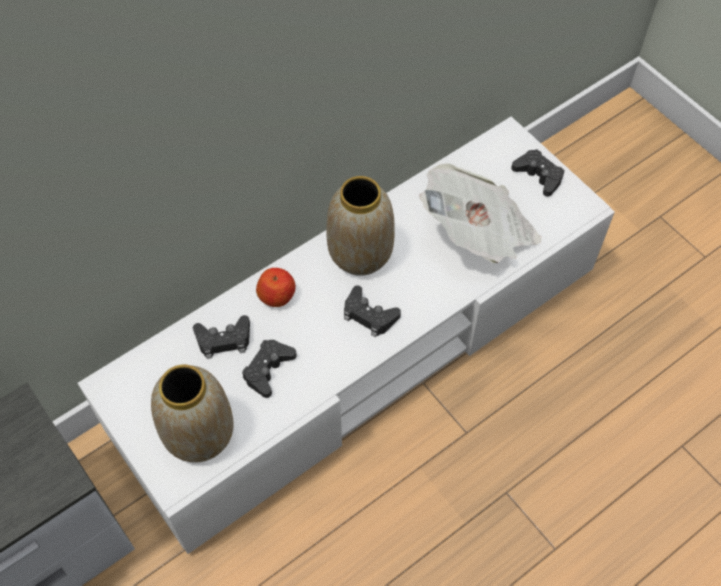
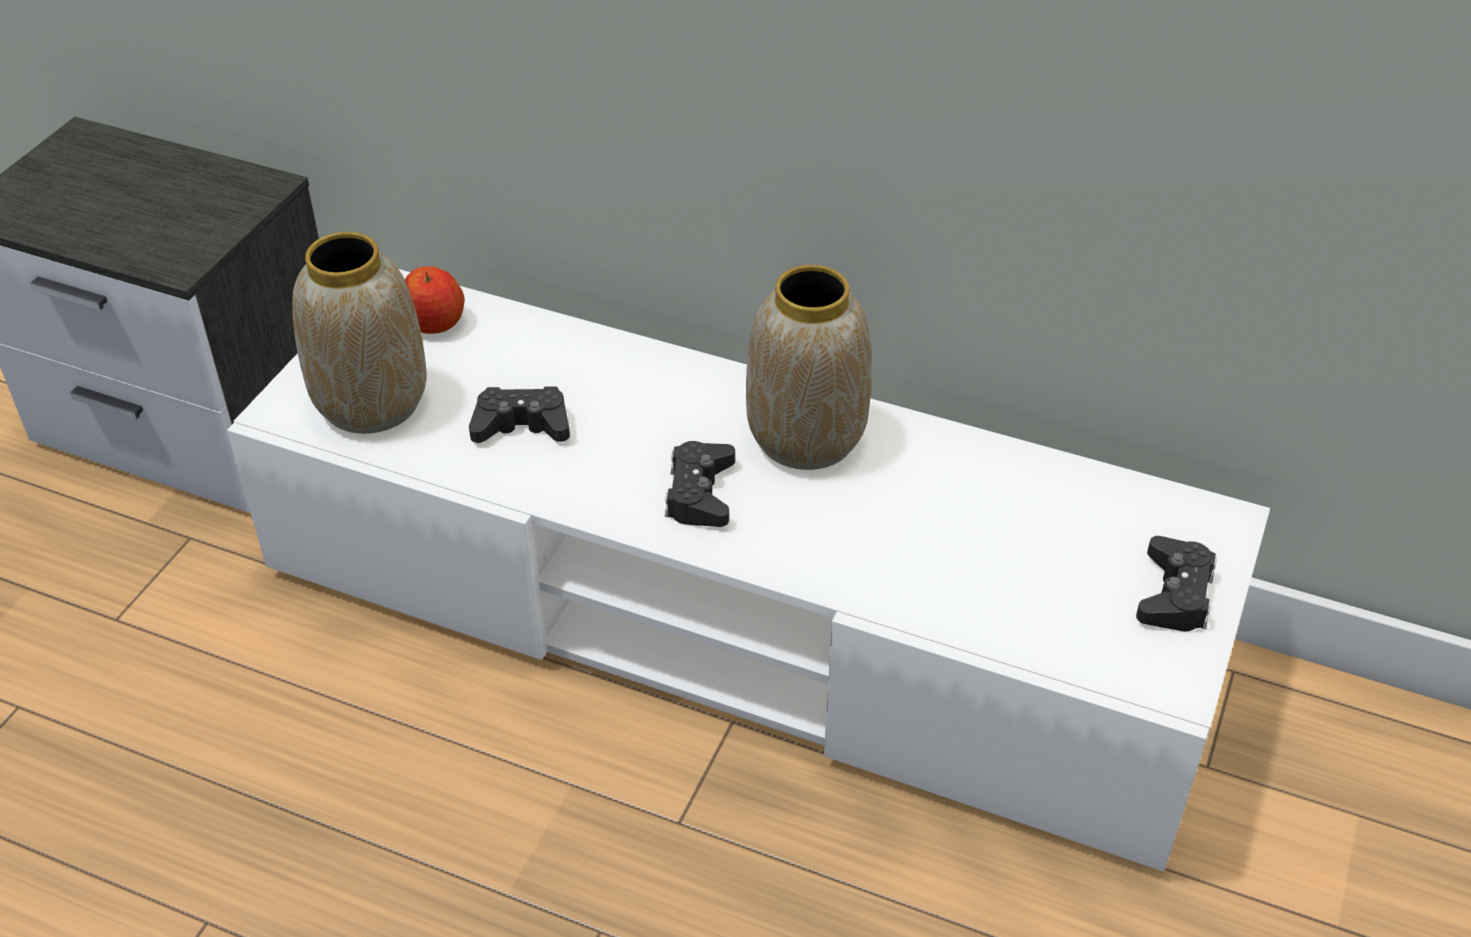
camera: 60 degrees right, 15 degrees down
black game controller [193,315,250,359] -> none
apple [256,268,296,307] -> apple moved to [405,266,465,334]
newspaper [419,163,541,263] -> none

